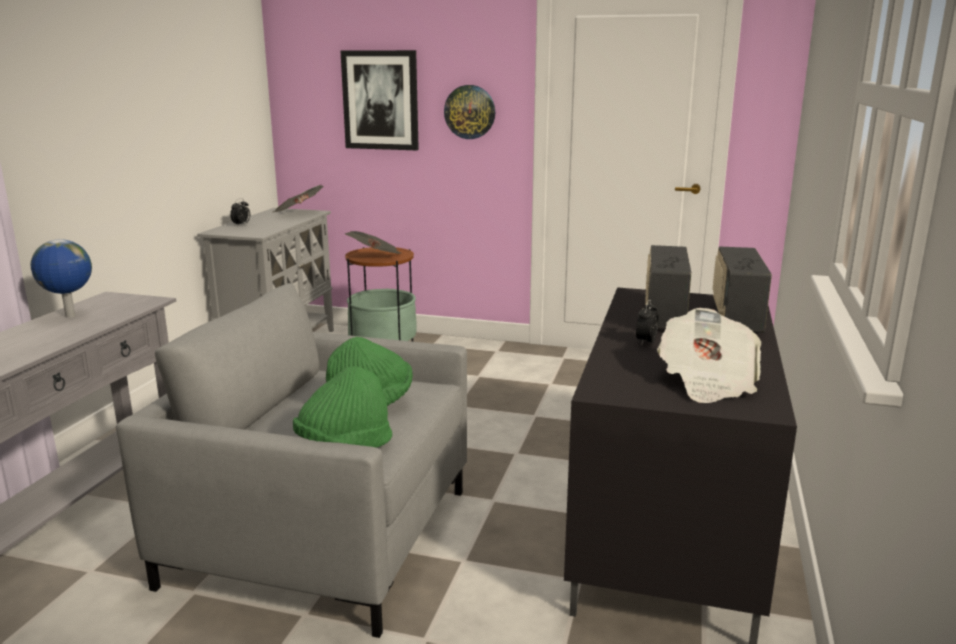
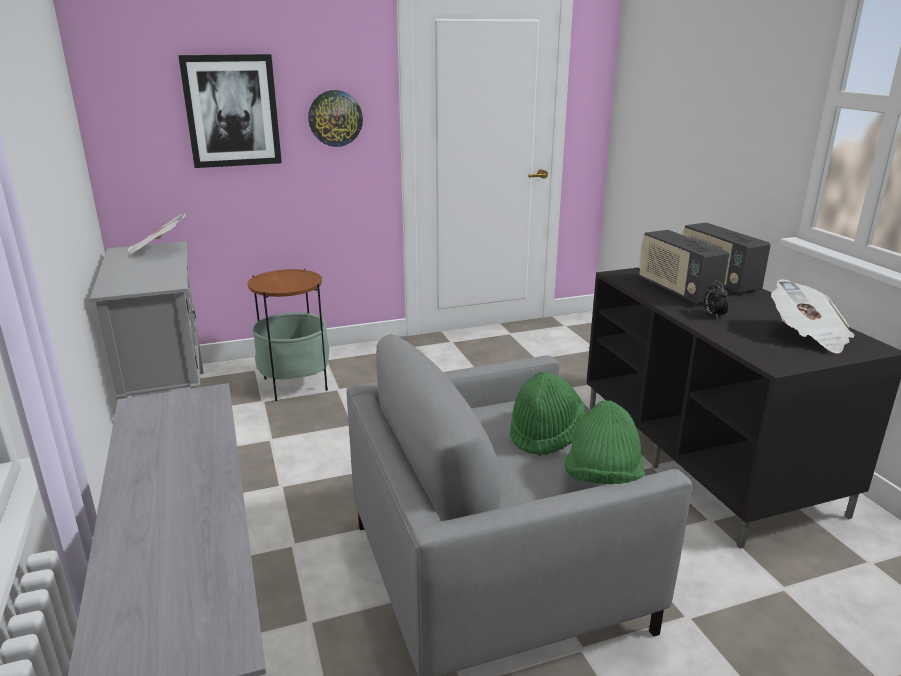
camera: 35 degrees left, 5 degrees up
globe [31,239,92,318] -> none
alarm clock [230,198,250,225] -> none
newspaper [345,231,401,254] -> none

